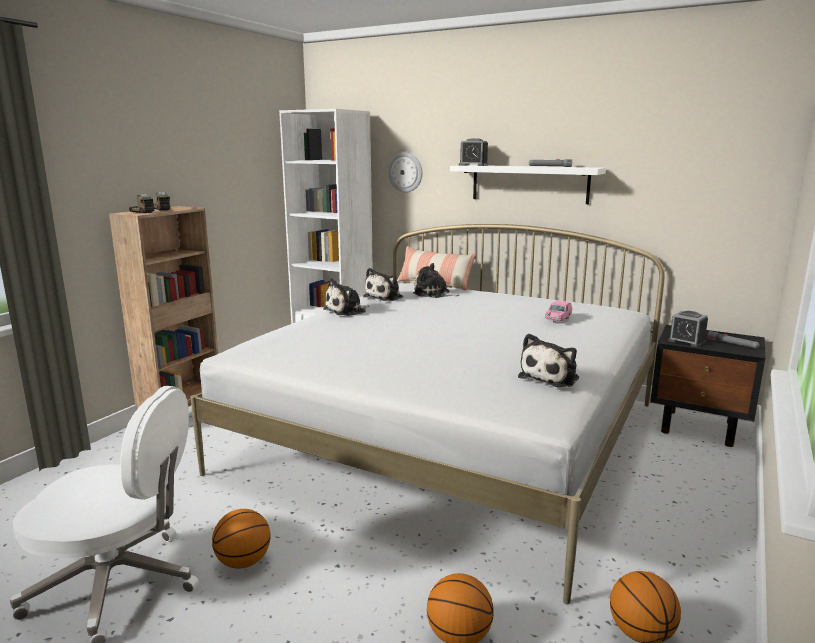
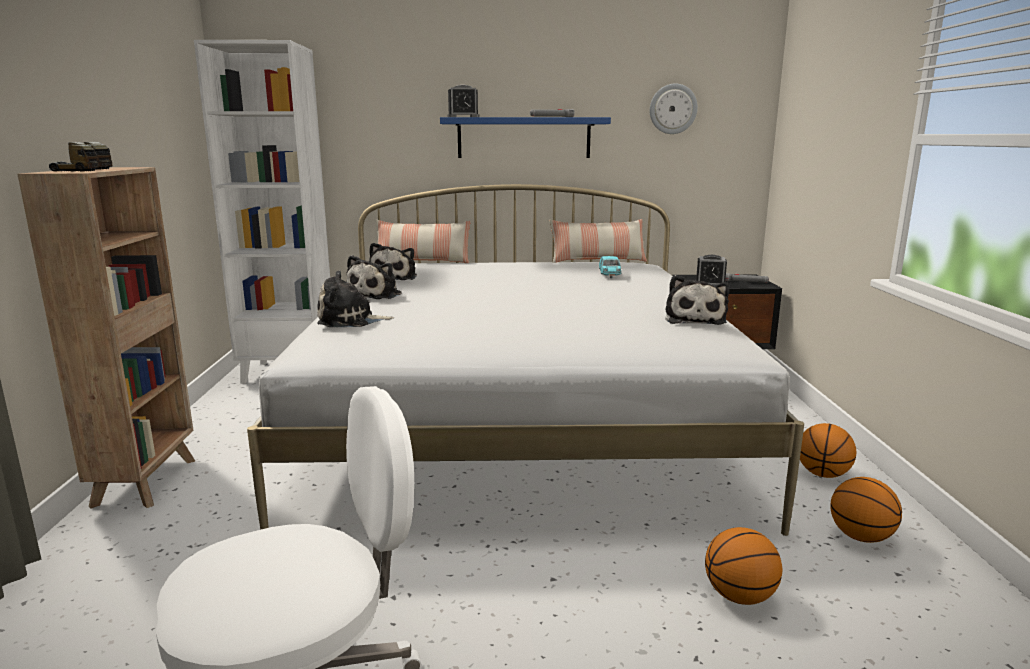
camera: 30 degrees left, 0 degrees up
basketball [212,509,271,569] -> basketball moved to [800,423,856,478]
wall clock [388,152,422,193] -> wall clock moved to [650,83,698,134]
plush toy [413,263,460,298] -> plush toy moved to [317,270,394,327]
white shelf [450,165,606,204] -> blue shelf [440,117,611,158]
pink toy car [545,301,572,323] -> turquoise toy car [599,256,622,278]
none -> pillow [549,219,647,263]

